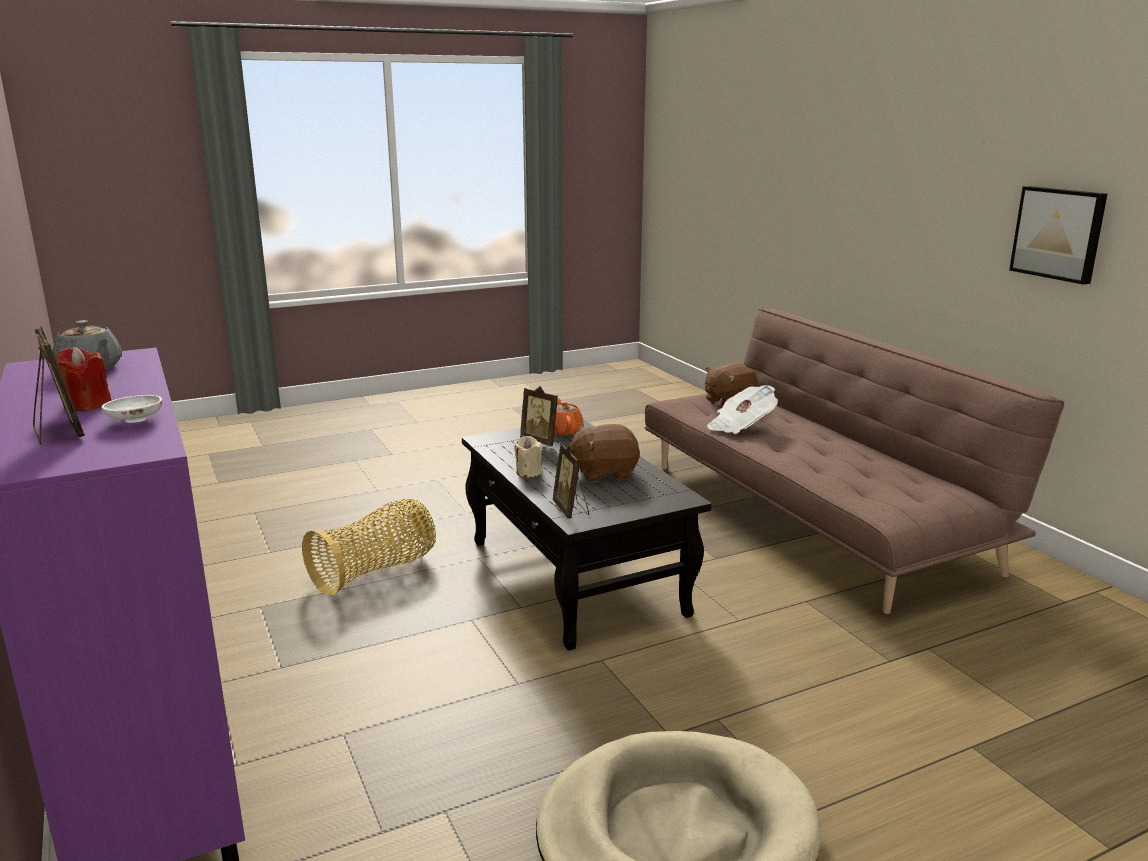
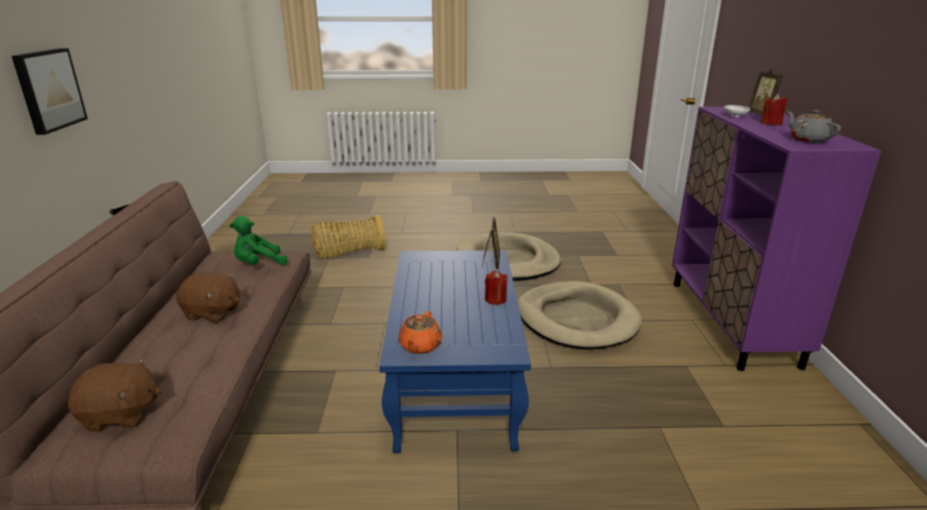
camera: 155 degrees left, 5 degrees up
basket [302,499,436,596] -> basket moved to [311,214,385,259]
black coffee table [462,419,712,651] -> blue coffee table [379,250,531,453]
beige candle [514,436,542,478] -> red candle [485,271,508,305]
picture frame [520,386,560,446] -> none
brown plush toy [568,424,639,482] -> brown plush toy moved to [176,272,240,323]
newspaper [707,385,778,434] -> none
none -> green plush toy [229,216,288,265]
none -> beige dog bed [517,281,642,350]

